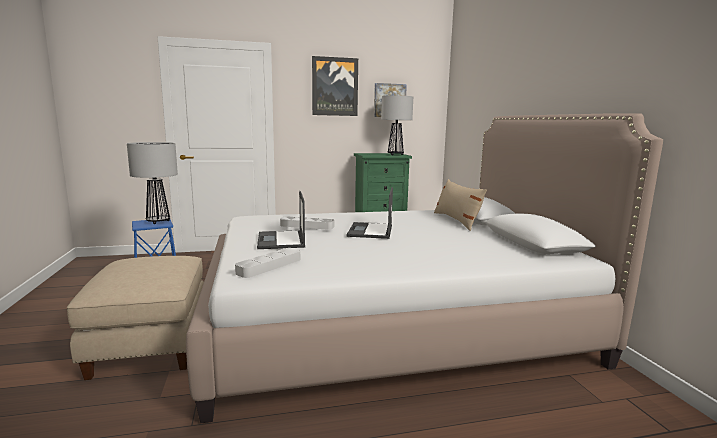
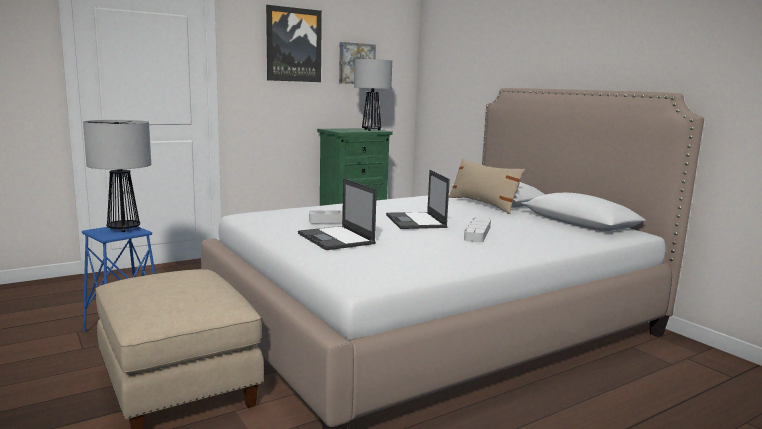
camera: 20 degrees left, 0 degrees up
grey tray [235,248,300,278] -> grey tray moved to [464,217,491,242]

